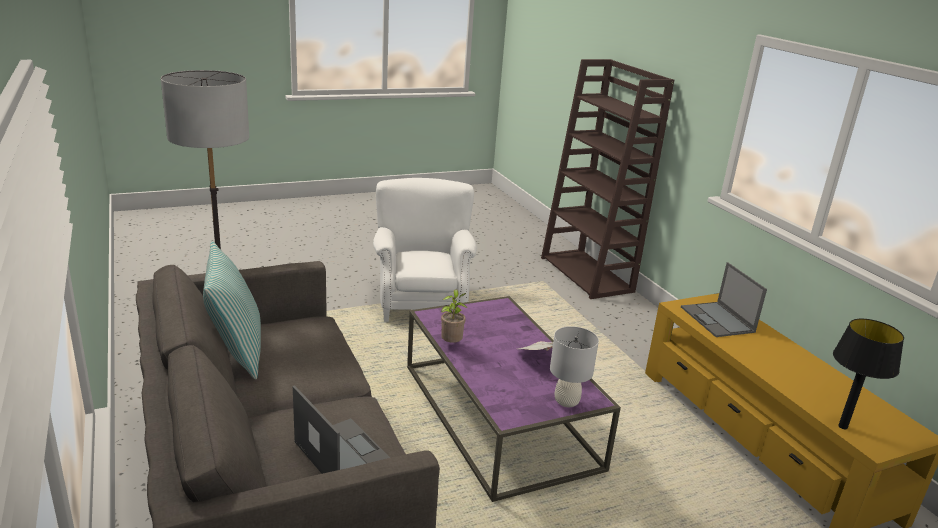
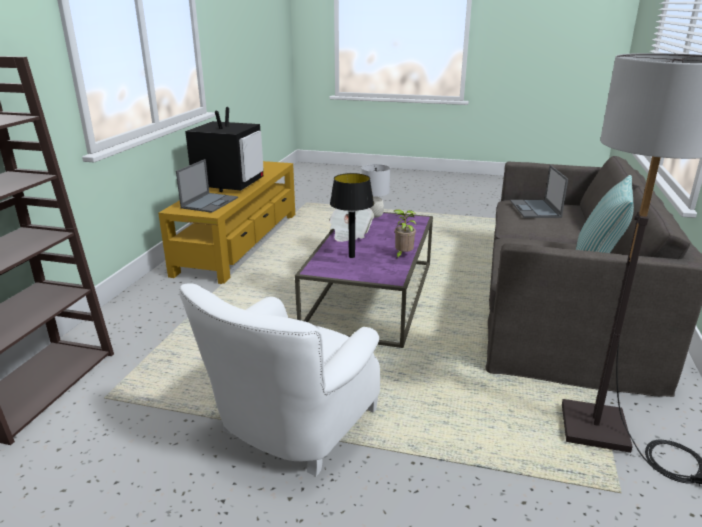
camera: 140 degrees left, 0 degrees up
black table lamp [833,319,904,429] -> black table lamp moved to [330,173,374,258]
none -> television [185,107,264,192]

